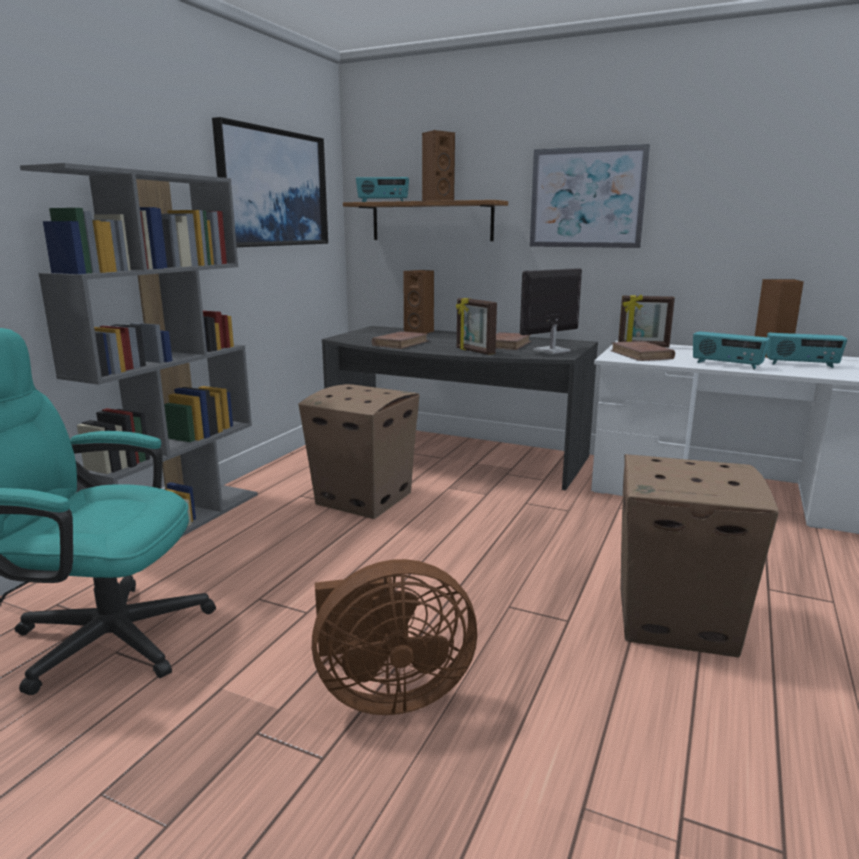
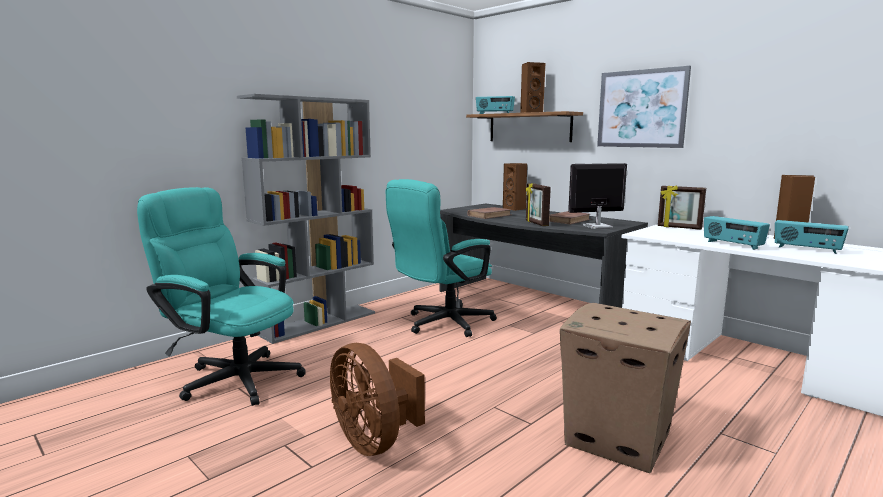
camera: 20 degrees right, 5 degrees down
picture [212,117,328,247] -> none
cardboard box [298,384,419,519] -> turquoise office chair [386,179,497,337]
brown fan [312,559,477,715] -> brown fan turned 45 degrees clockwise [330,343,425,456]
brown book [611,341,675,361] -> none

